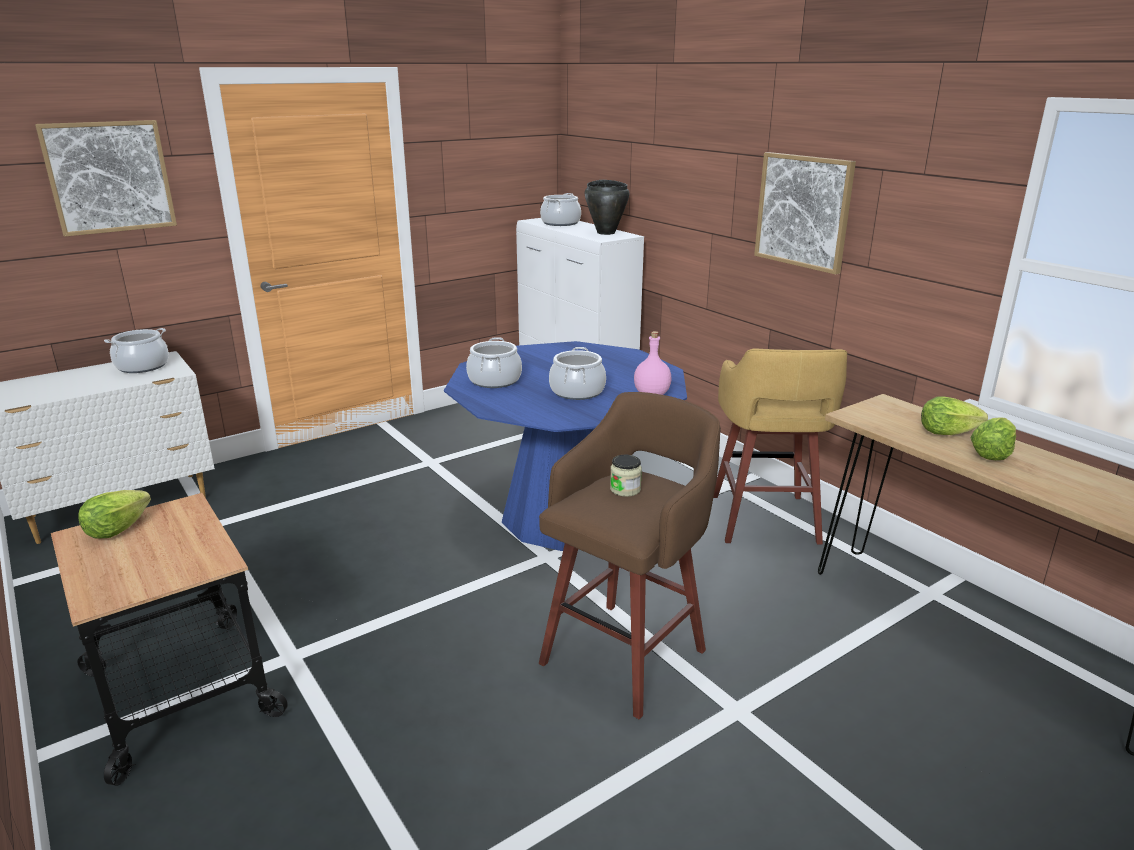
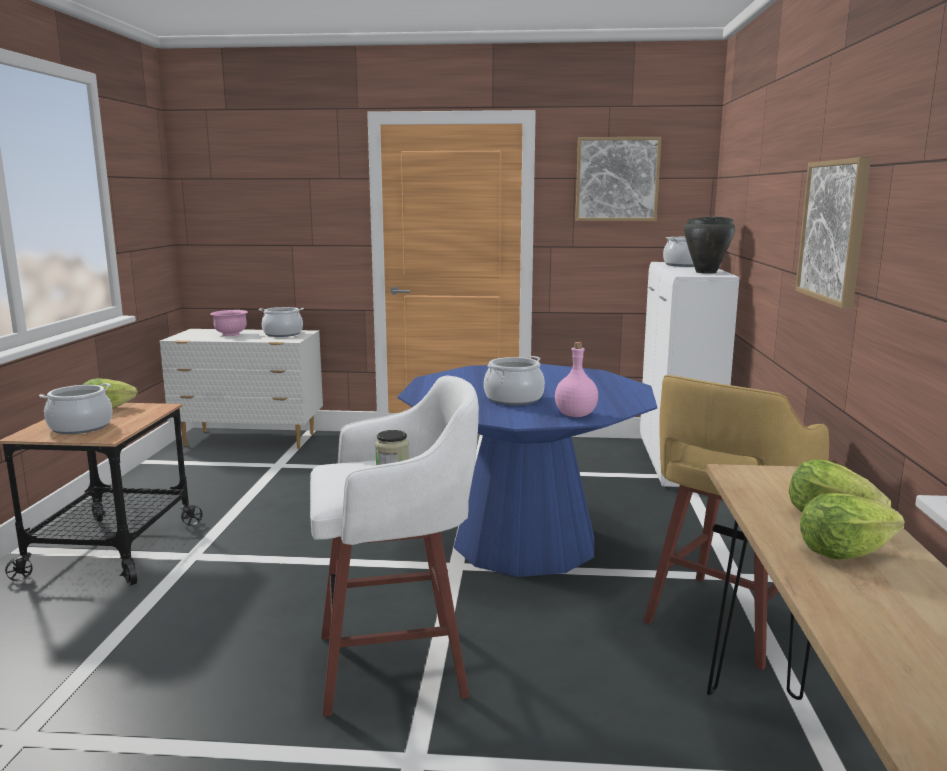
camera: 40 degrees right, 10 degrees down
picture [35,120,177,237] -> picture moved to [575,137,661,221]
cooking pot [466,337,522,388] -> cooking pot moved to [39,383,113,434]
brown stool [539,392,721,719] -> white stool [310,376,479,716]
none -> pink bowl [210,310,248,336]

